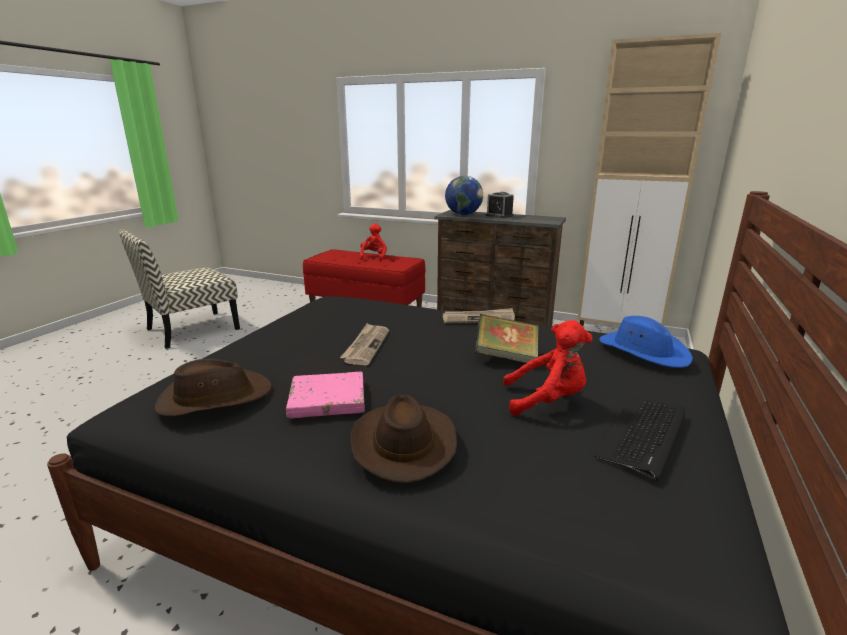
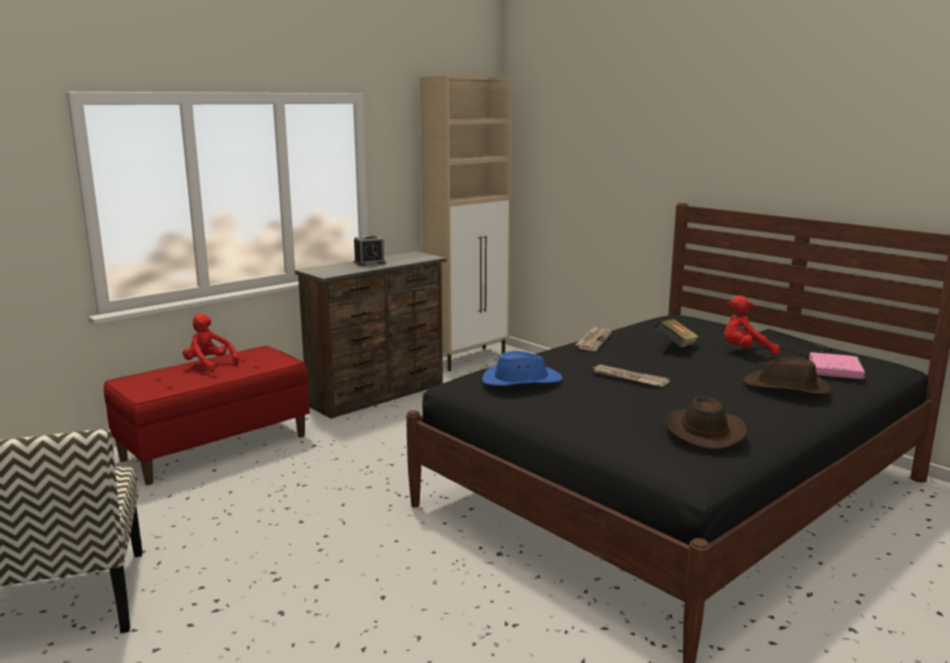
camera: 65 degrees left, 5 degrees down
pink book [286,372,365,418] -> pink book moved to [809,352,865,379]
globe [445,176,483,215] -> none
red plush toy [503,320,592,416] -> red plush toy turned 120 degrees counterclockwise [724,296,780,355]
blue hat [599,316,693,368] -> blue hat moved to [482,351,563,386]

